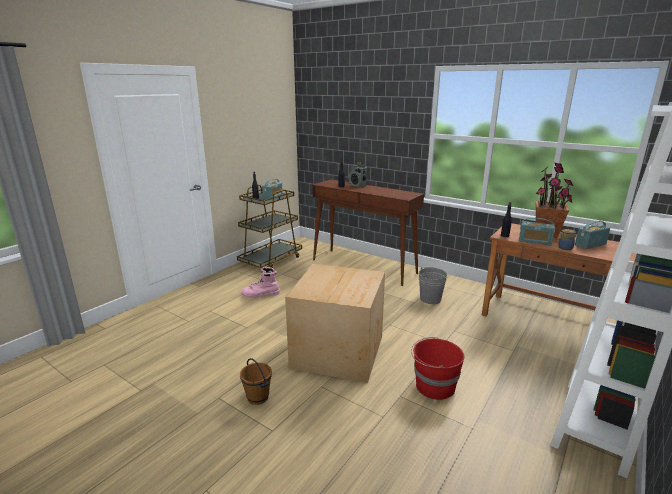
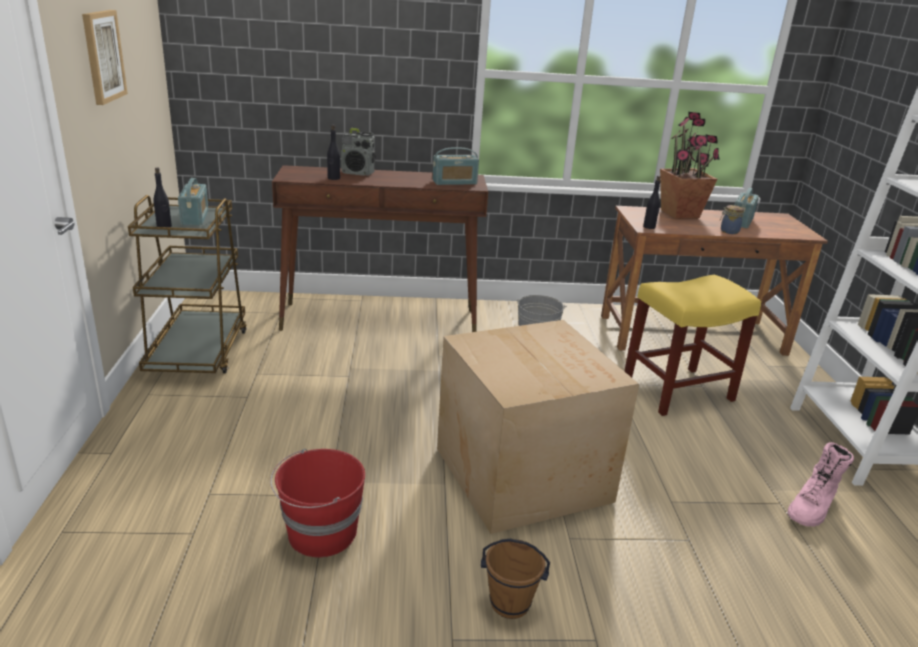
camera: 40 degrees left, 5 degrees up
pink boot [241,267,280,298] -> pink boot moved to [787,442,854,527]
red bucket [411,337,464,400] -> red bucket moved to [270,449,365,557]
radio [519,218,555,245] -> radio moved to [433,148,479,185]
none -> picture [82,10,128,105]
none -> yellow stool [624,275,761,416]

